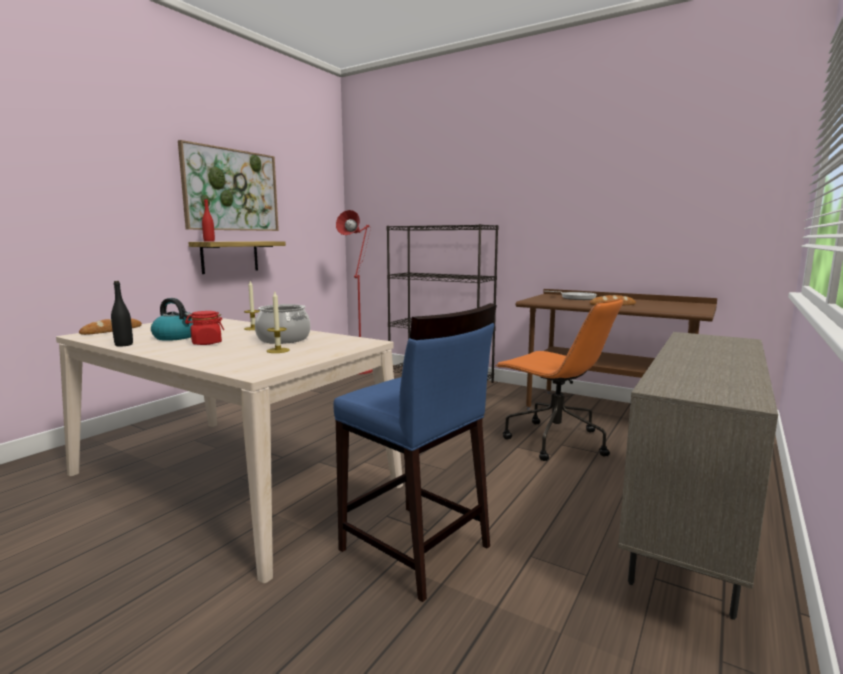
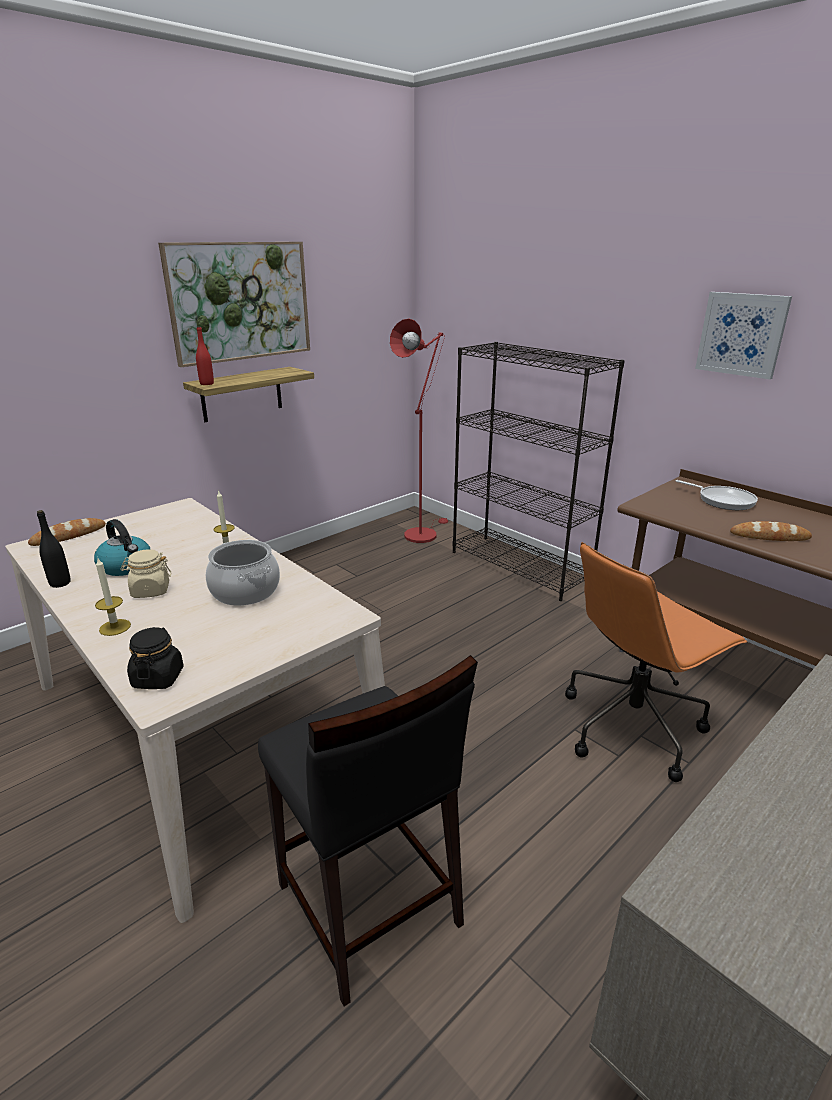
camera: 15 degrees right, 15 degrees up
red jar [185,311,224,345] -> beige jar [120,549,171,598]
candle [267,292,290,353] -> candle moved to [95,558,131,636]
blue stool [333,303,497,602] -> black stool [258,655,478,1007]
orange office chair [496,298,623,461] -> orange office chair turned 90 degrees clockwise [565,542,747,782]
none -> black jar [127,627,184,689]
none -> picture [695,292,792,379]

